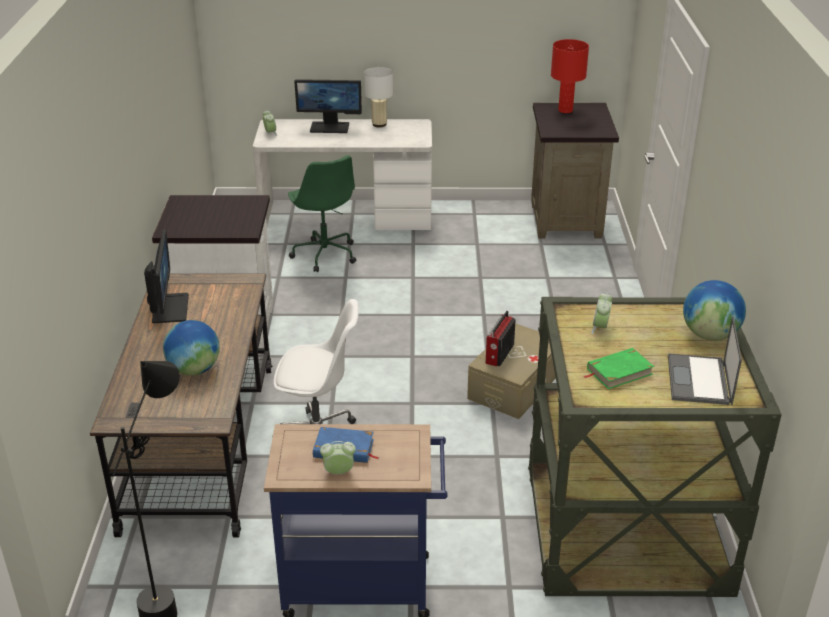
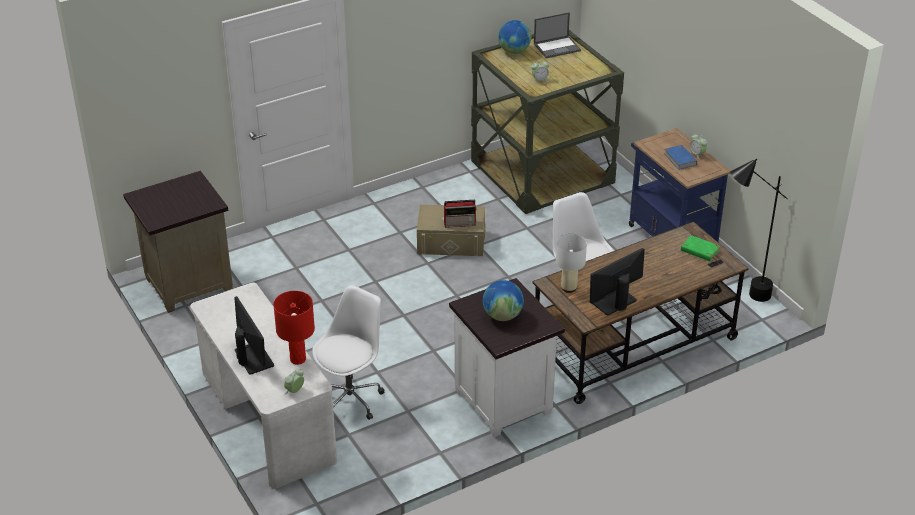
camera: 120 degrees left, 5 degrees up
globe [163,320,220,375] -> globe moved to [483,280,524,321]
green office chair [288,155,356,272] -> white office chair [312,285,385,420]
white table lamp [364,67,393,127] -> white table lamp moved to [556,234,587,293]
red table lamp [551,39,589,113] -> red table lamp moved to [273,291,315,365]
green book [584,348,654,389] -> green book moved to [681,235,720,262]

